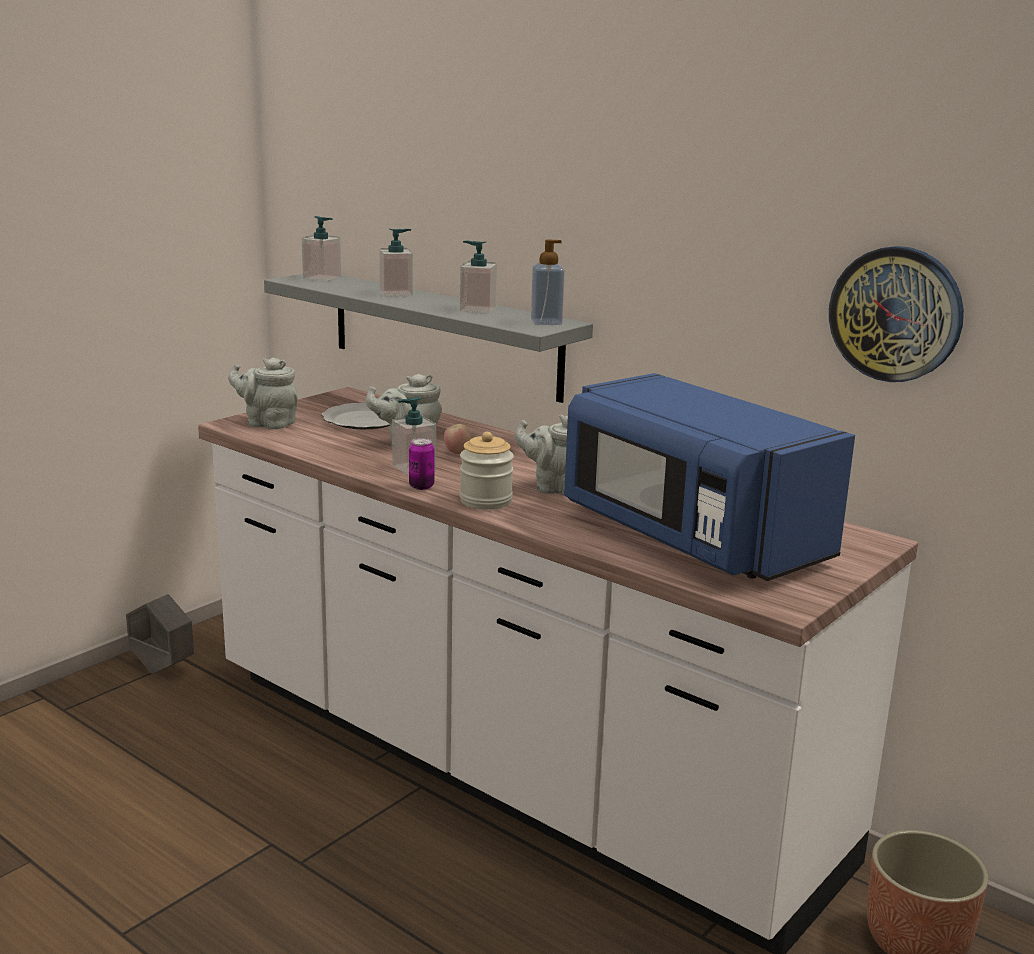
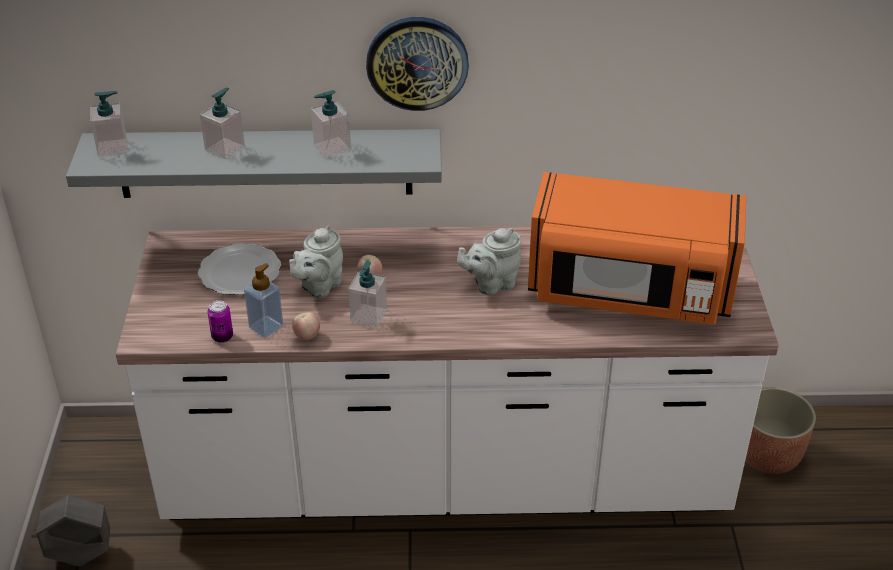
camera: 40 degrees left, 20 degrees up
grey teapot [228,358,298,429] -> none
can [409,438,435,490] -> can moved to [207,300,233,343]
jar [460,432,514,509] -> none
soap dispenser [531,240,565,325] -> soap dispenser moved to [244,263,283,338]
blue microwave [564,373,855,581] -> orange microwave [528,172,746,325]
wall clock [829,246,964,382] -> wall clock moved to [366,17,469,111]
none -> apple [292,312,320,341]

